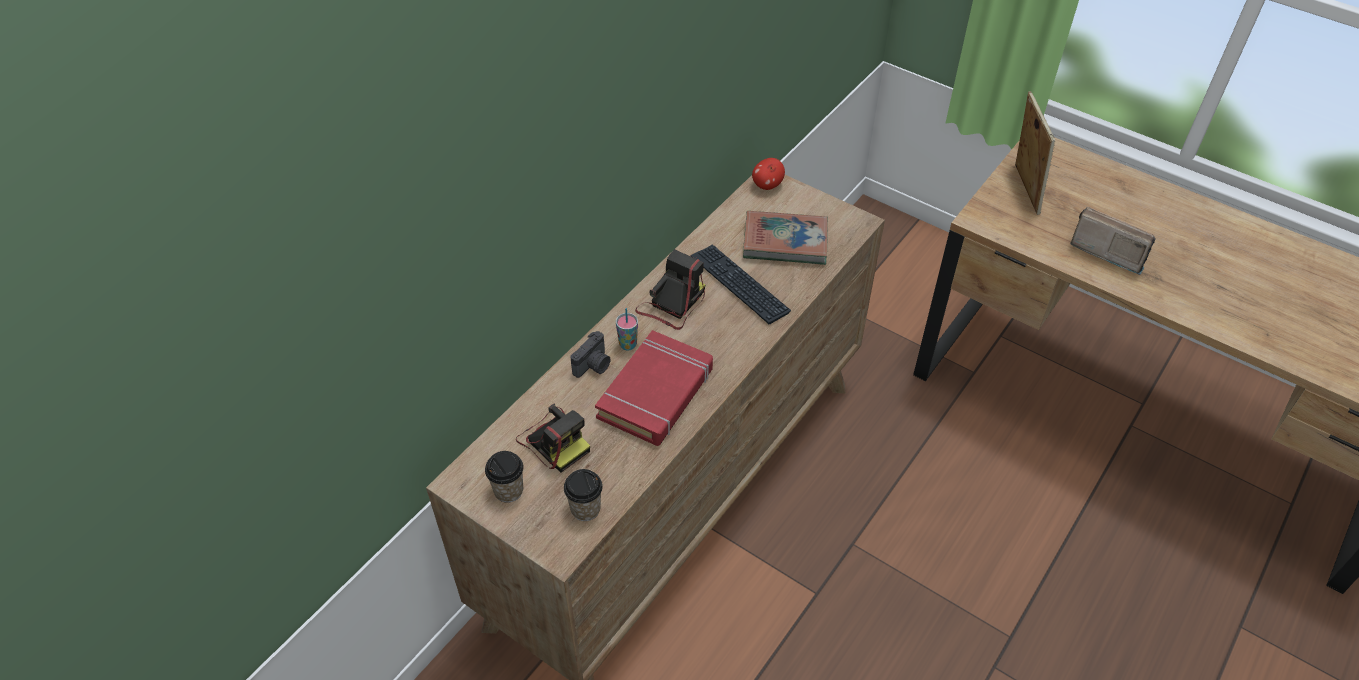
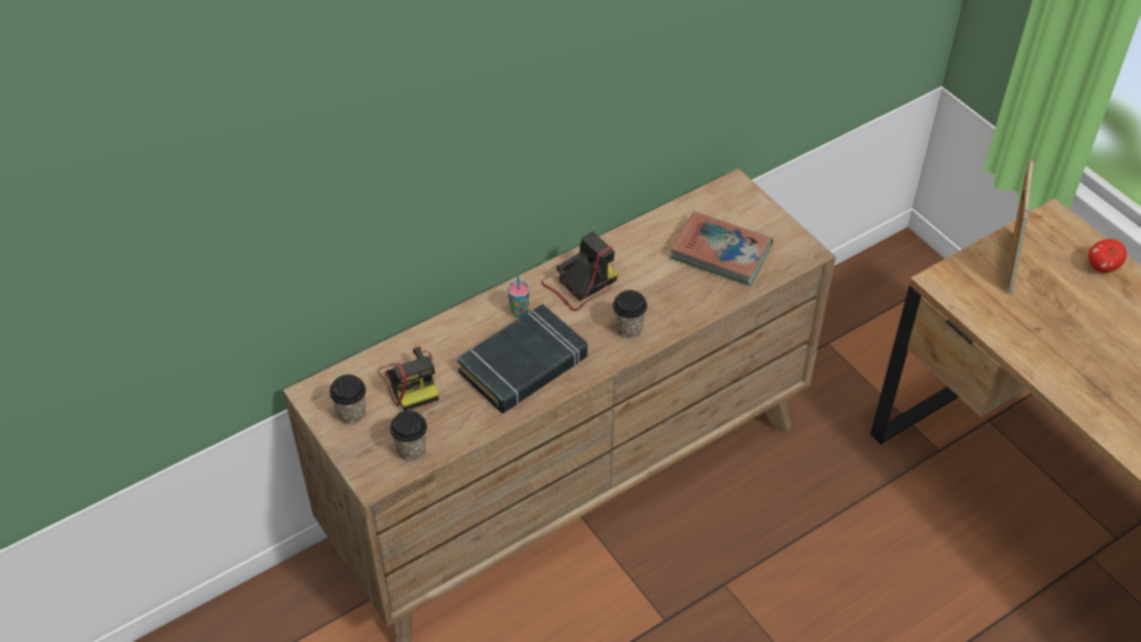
camera: 20 degrees right, 0 degrees up
camera [571,331,610,378] -> none
red book [595,330,713,446] -> black book [457,304,588,413]
keyboard [690,244,791,324] -> none
apple [752,158,785,190] -> apple moved to [1088,239,1127,273]
radio [1070,207,1155,275] -> none
none -> cup [613,290,647,339]

